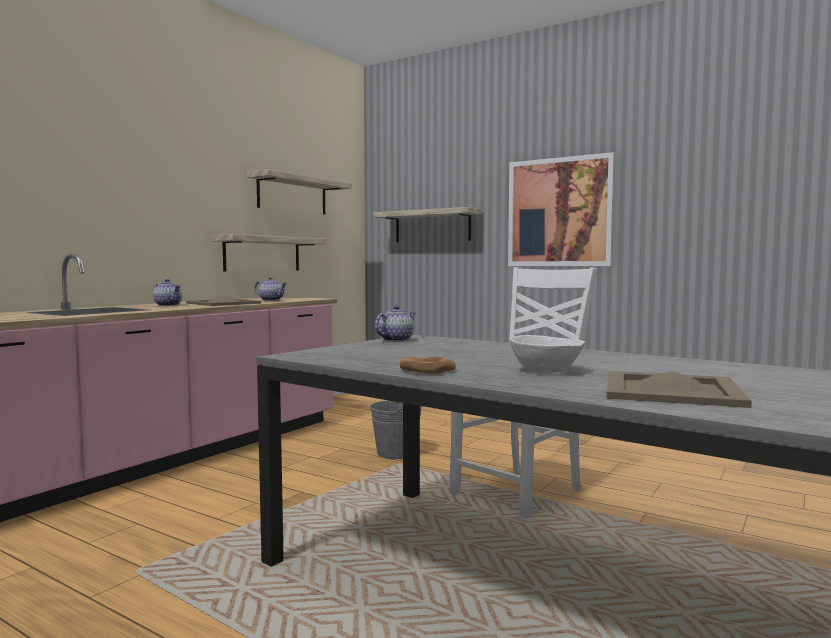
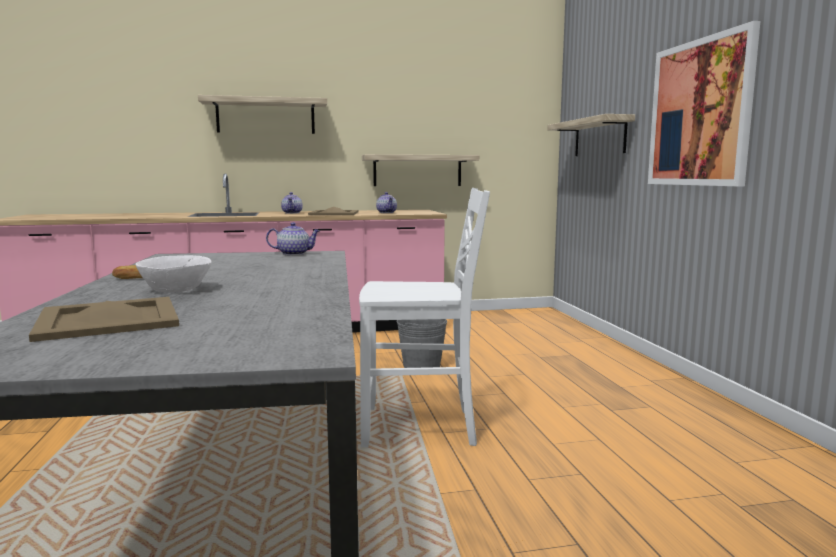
camera: 45 degrees right, 5 degrees up
shelf [247,169,352,214] -> shelf moved to [198,95,327,134]

